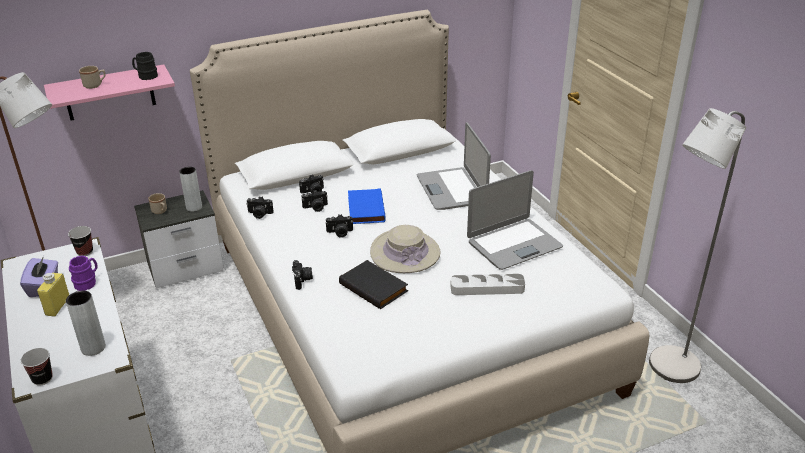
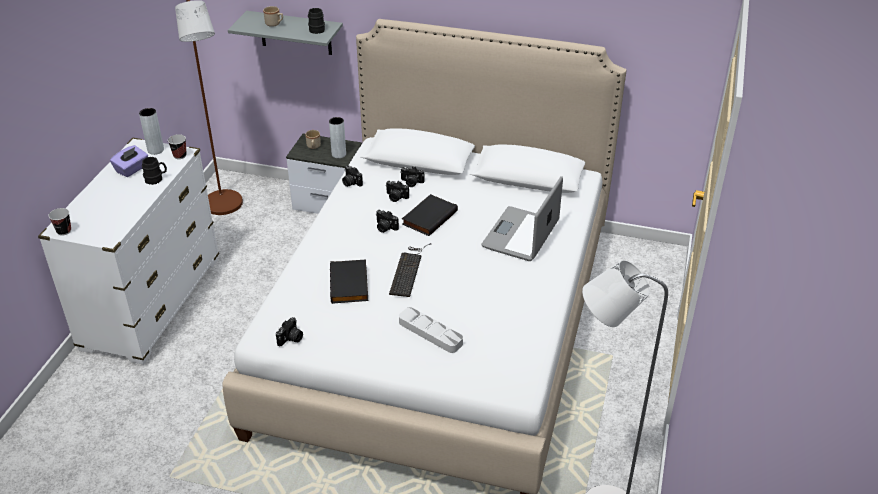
camera: 40 degrees right, 5 degrees up
yellow bottle [37,273,69,316] -> none
pink shelf [44,65,175,121] -> grey shelf [228,11,343,55]
grey vase [66,291,106,356] -> grey vase moved to [139,108,164,155]
purple mug [69,255,98,291] -> black mug [142,157,167,185]
camera [292,260,313,290] -> camera moved to [276,317,303,347]
blue book [348,188,386,224] -> black book [402,194,458,236]
beige hat [370,225,441,273] -> keyboard [389,243,431,297]
laptop [467,170,563,270] -> none

